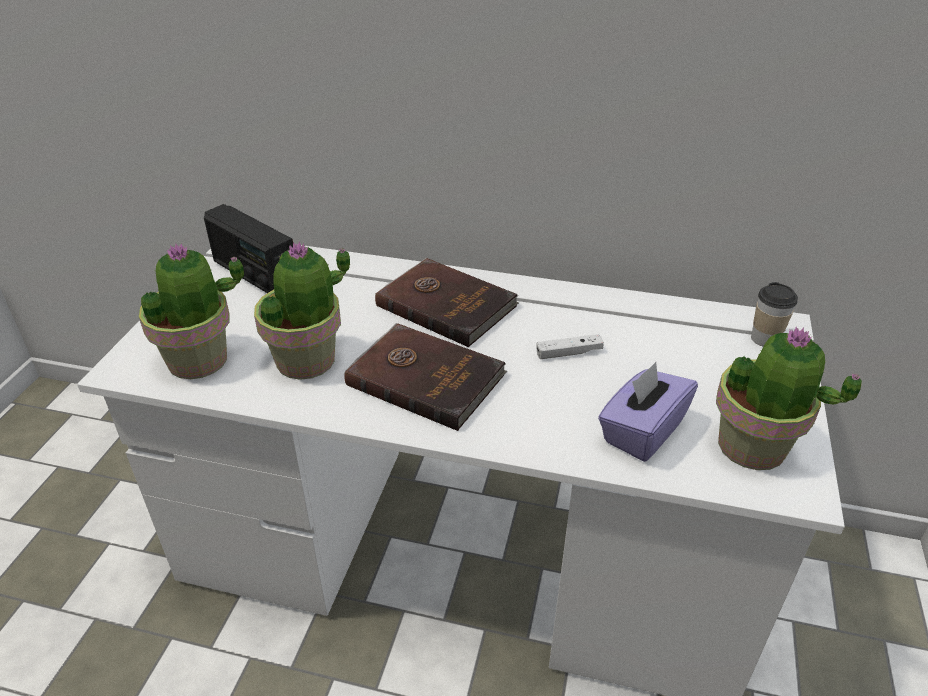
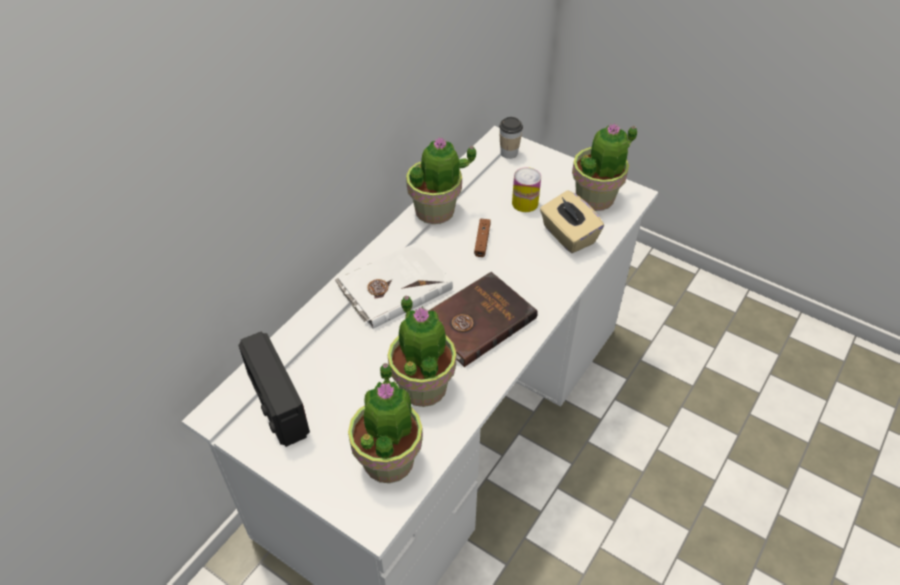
camera: 70 degrees left, 10 degrees up
radio [204,204,293,293] -> radio turned 90 degrees clockwise [238,332,310,447]
brown book [375,258,519,347] -> white book [335,242,453,329]
white game controller [537,334,604,359] -> brown game controller [474,219,491,257]
purple tissue box [598,362,698,462] -> beige tissue box [540,190,604,253]
none -> potted plant [406,137,476,224]
none -> can [512,167,541,212]

